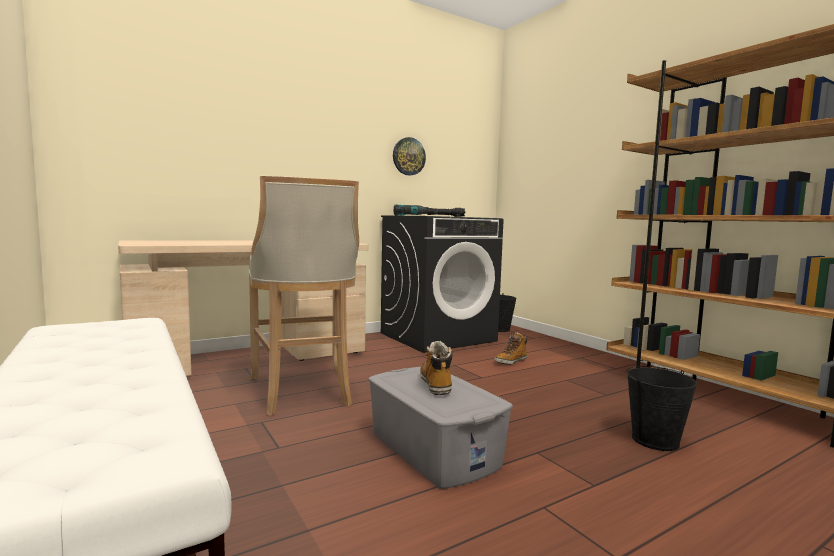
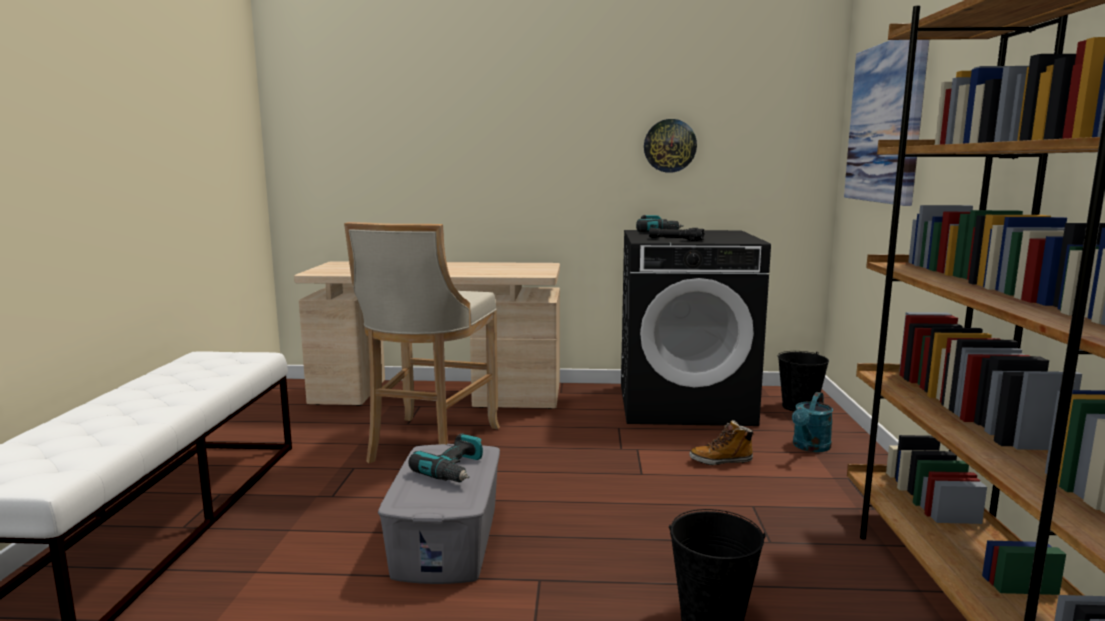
camera: 35 degrees right, 5 degrees up
boot [420,341,453,395] -> power drill [408,433,483,482]
none -> turquoise watering can [792,392,833,452]
none -> picture [844,40,929,206]

